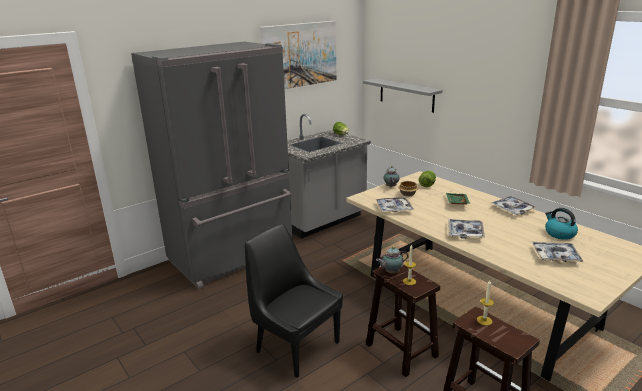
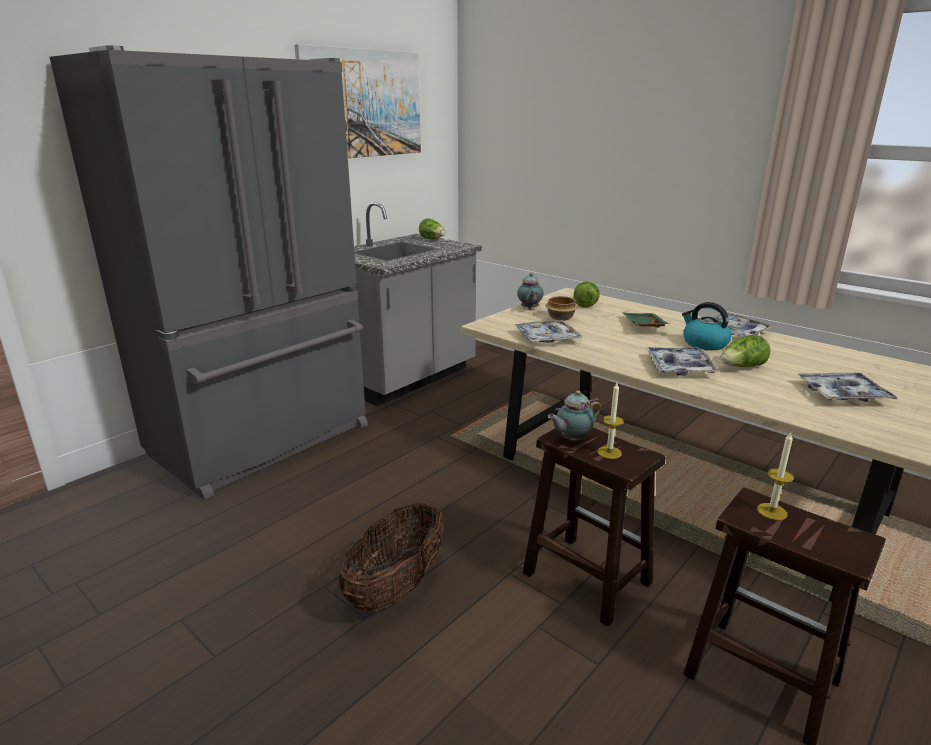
camera: 10 degrees left, 0 degrees up
black chair [245,224,343,378] -> basket [339,503,444,612]
grey shelf [363,78,443,113] -> none
kettle [545,208,578,240] -> kettle moved to [682,302,732,350]
none -> lettuce [720,335,771,367]

